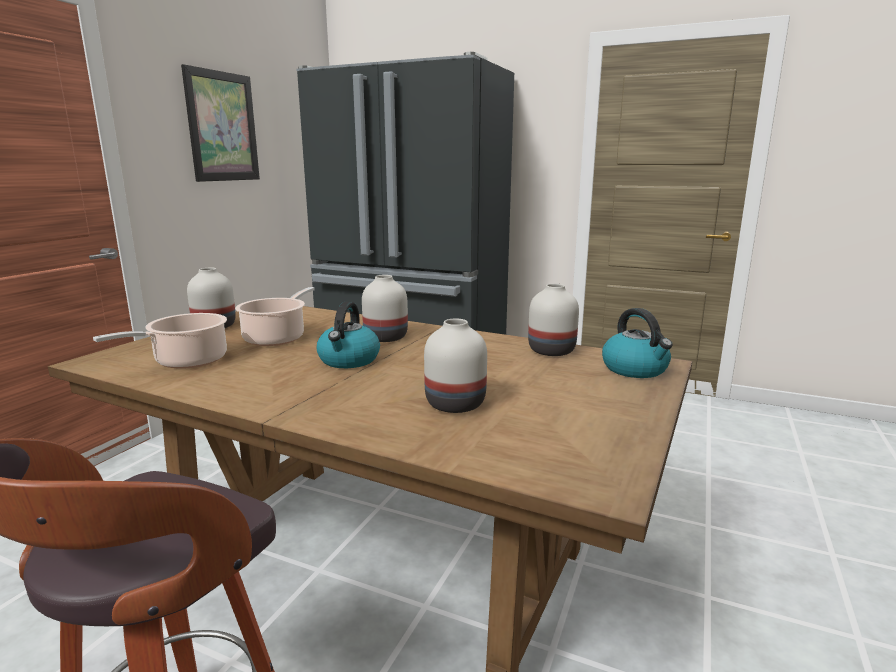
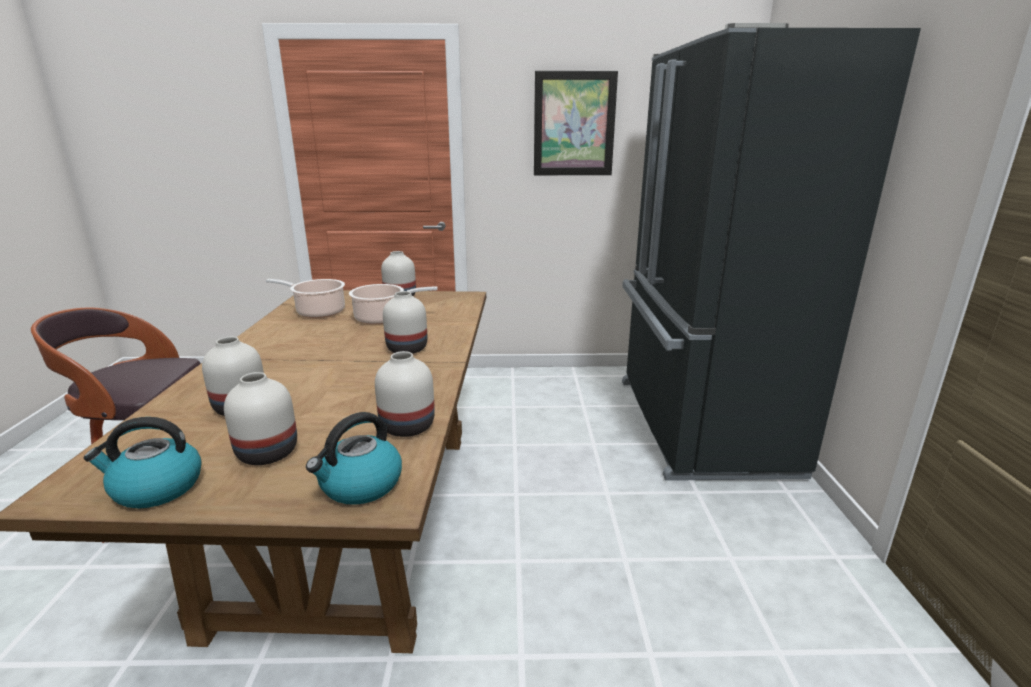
camera: 65 degrees right, 5 degrees up
kettle [317,302,380,368] -> kettle moved to [83,417,202,508]
none -> white vase [224,372,297,465]

